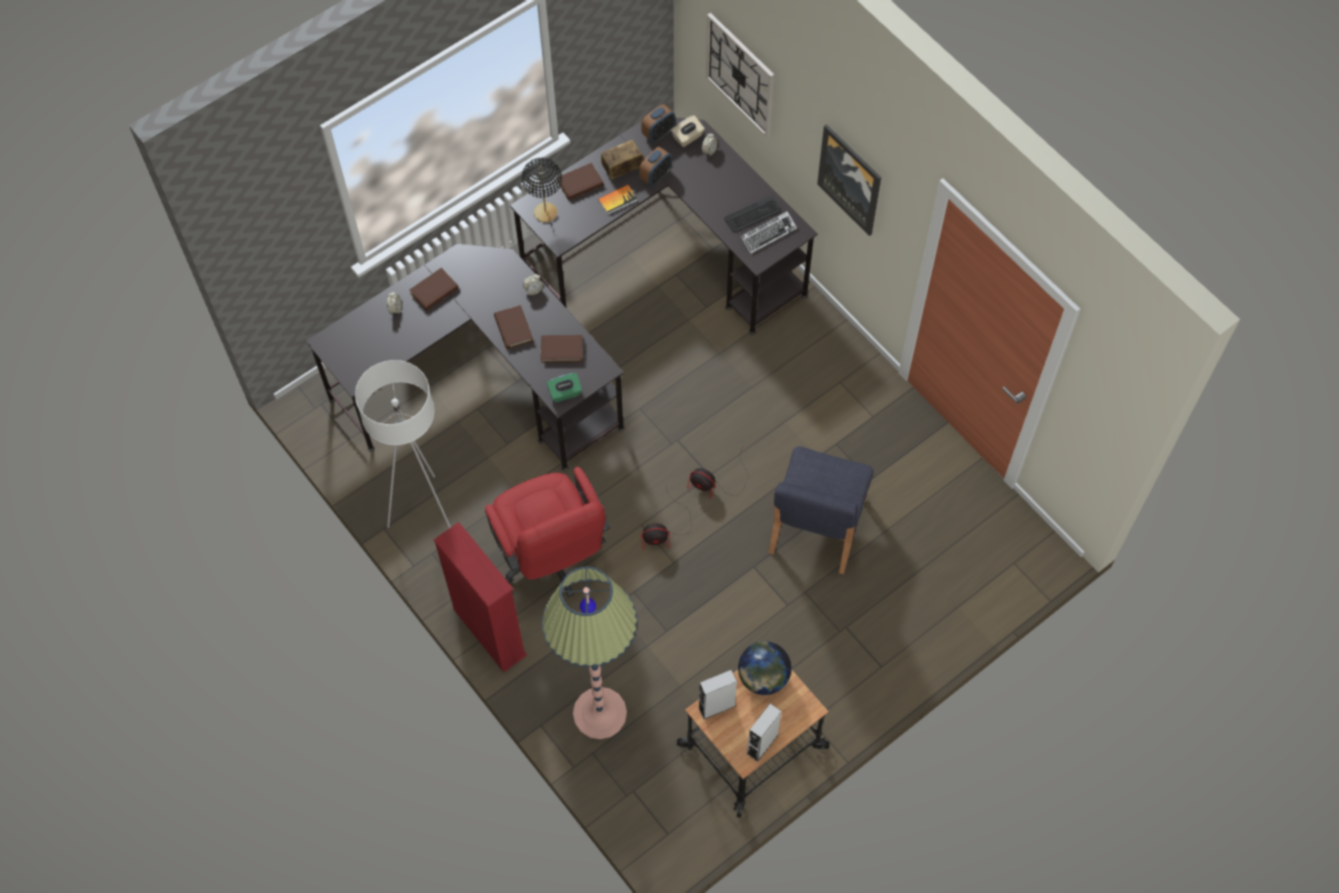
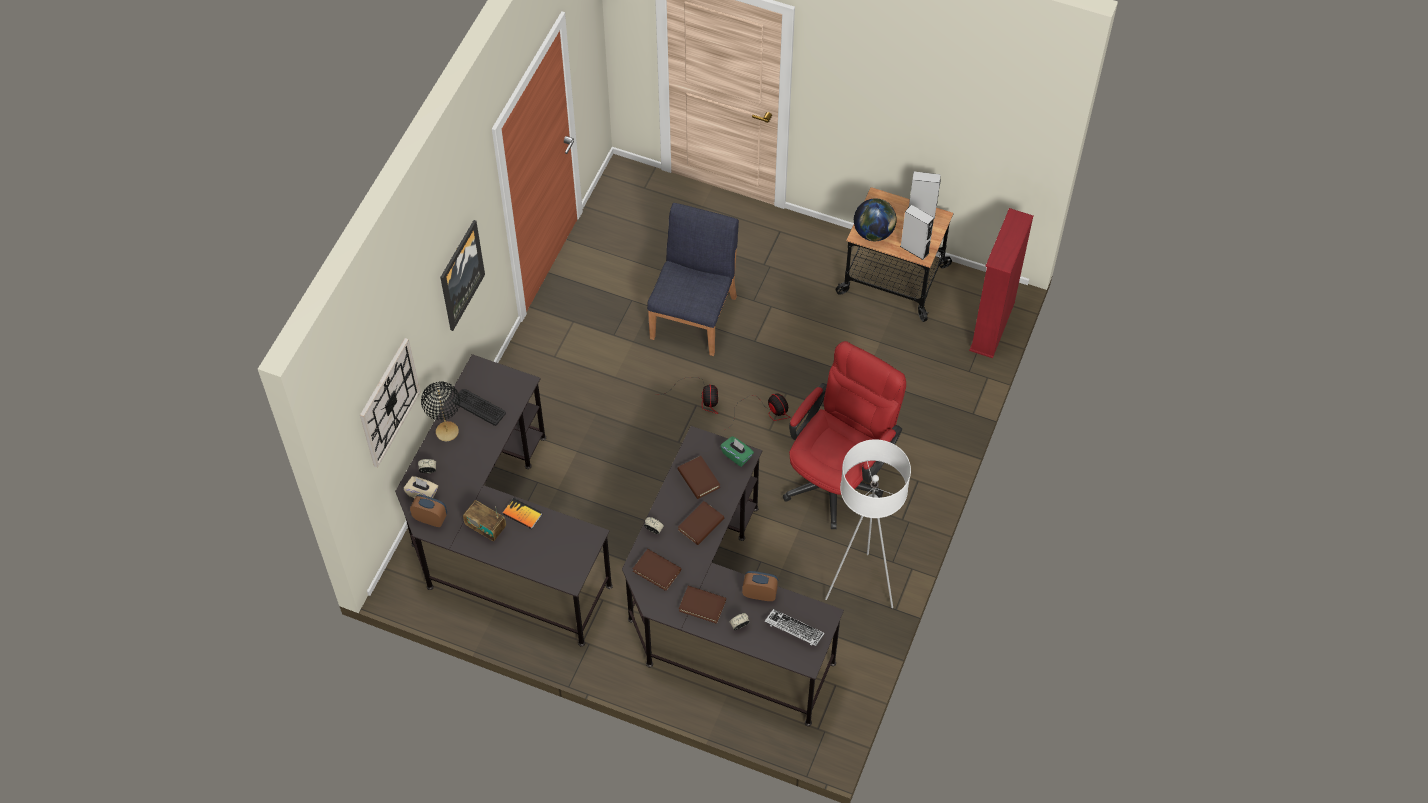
camera: 120 degrees left, 5 degrees down
red bookcase [434,522,527,672] -> red bookcase moved to [969,208,1034,358]
black table lamp [522,158,562,223] -> black table lamp moved to [421,381,460,442]
floor lamp [542,566,637,739] -> none
brown book [557,163,604,200] -> brown book moved to [633,549,681,591]
alarm clock [639,147,672,186] -> alarm clock moved to [742,571,778,601]
keyboard [740,211,797,254] -> keyboard moved to [765,609,824,646]
blue chair [769,447,874,574] -> blue chair turned 60 degrees counterclockwise [647,203,739,356]

